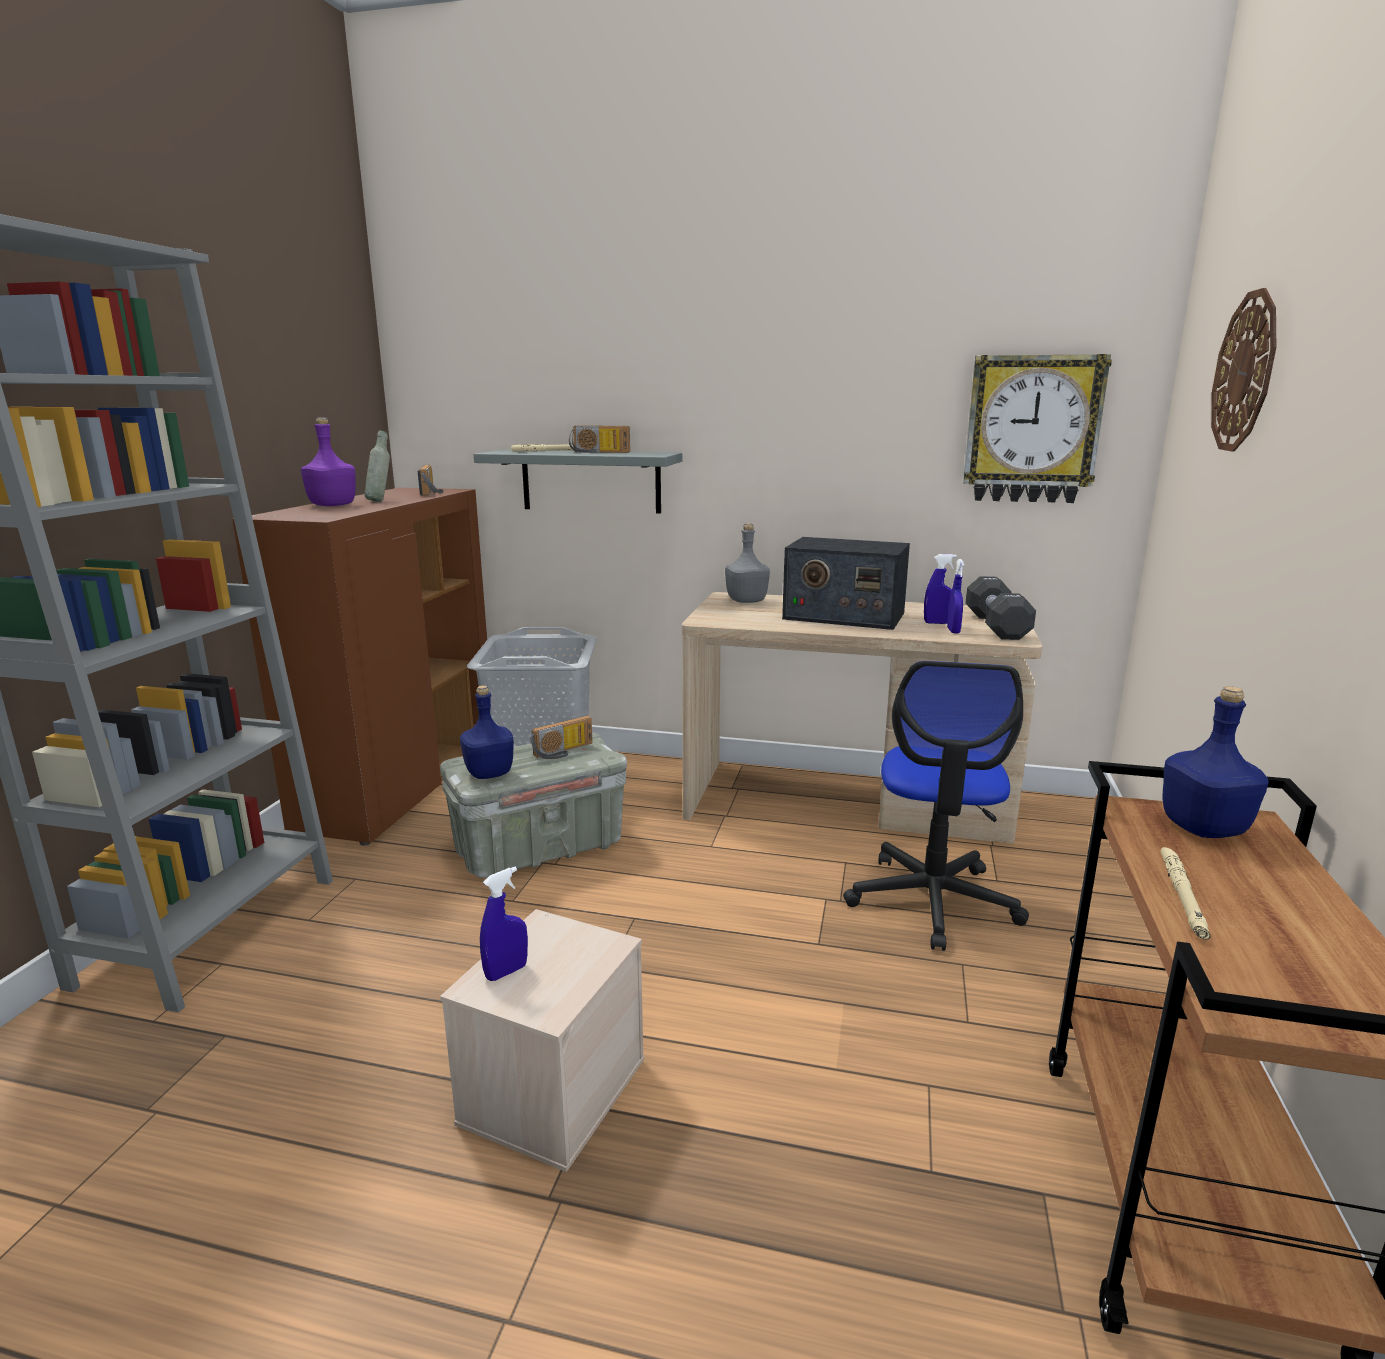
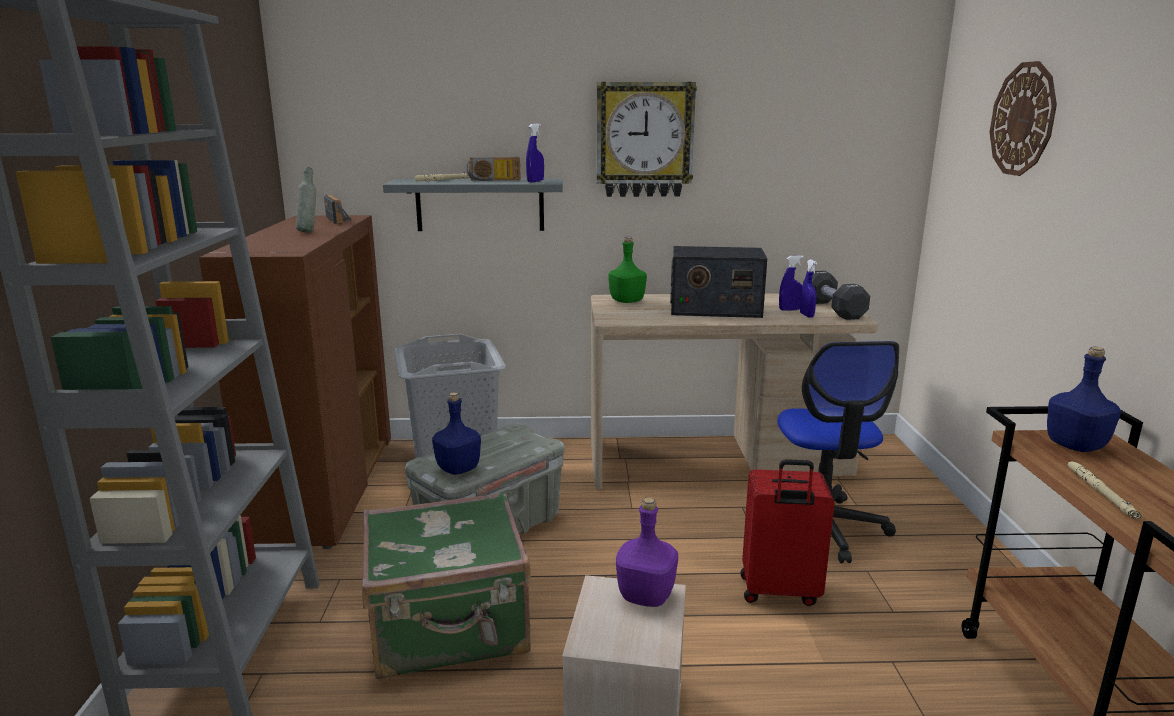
camera: 15 degrees left, 0 degrees up
purple bottle [301,417,356,506] -> purple bottle moved to [616,497,678,607]
blue spray bottle [480,867,528,981] -> blue spray bottle moved to [526,123,544,182]
radio [530,716,593,759] -> none
grey bottle [725,523,770,603] -> green bottle [608,237,647,303]
wall clock [963,354,1112,503] -> wall clock moved to [596,82,697,197]
none -> green suitcase [362,492,531,679]
none -> red suitcase [740,459,835,606]

